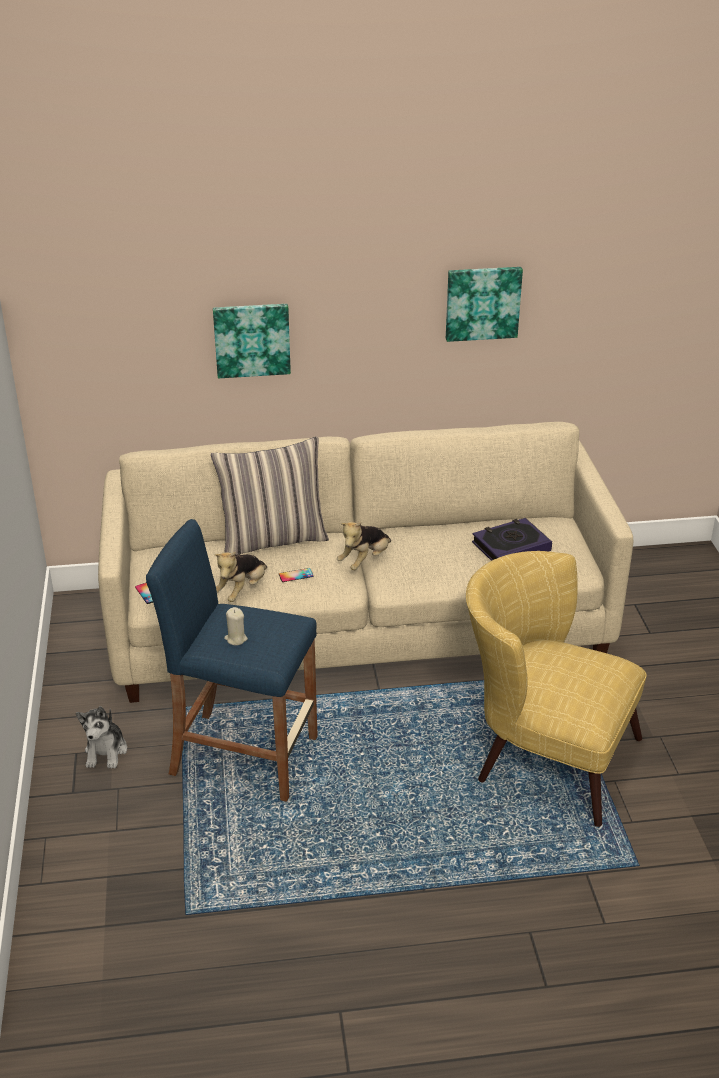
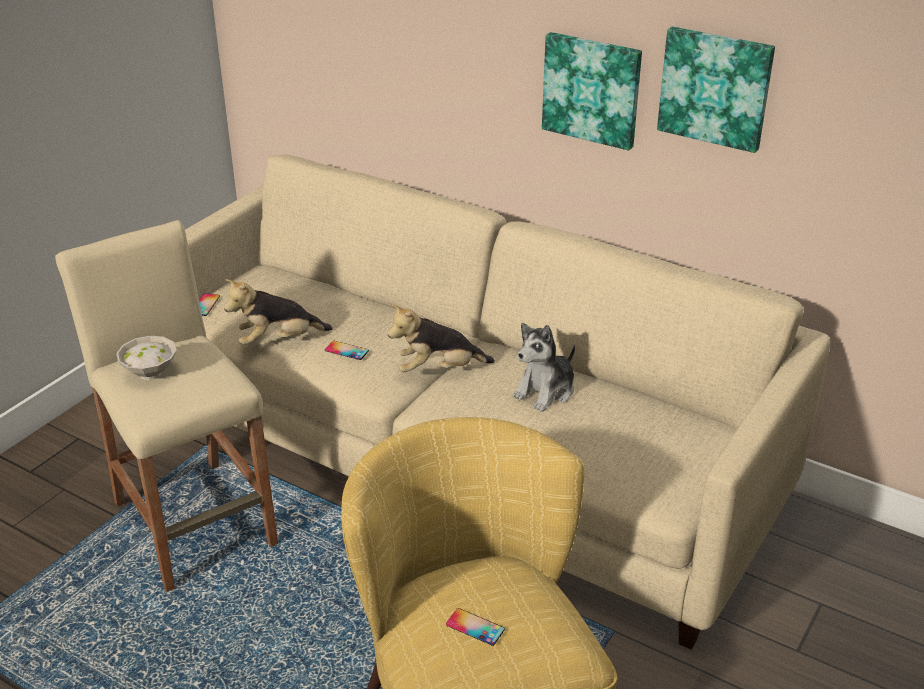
camera: 40 degrees right, 0 degrees up
plush toy [76,706,127,769] -> plush toy moved to [513,323,575,412]
blue stool [146,519,318,802] -> beige stool [55,220,278,592]
pillow [211,437,329,555] -> none
picture [213,304,291,379] -> picture moved to [542,32,642,150]
beige candle [224,607,248,646] -> white bowl [116,335,177,380]
book [472,518,552,561] -> none
none -> phone [446,608,505,646]

